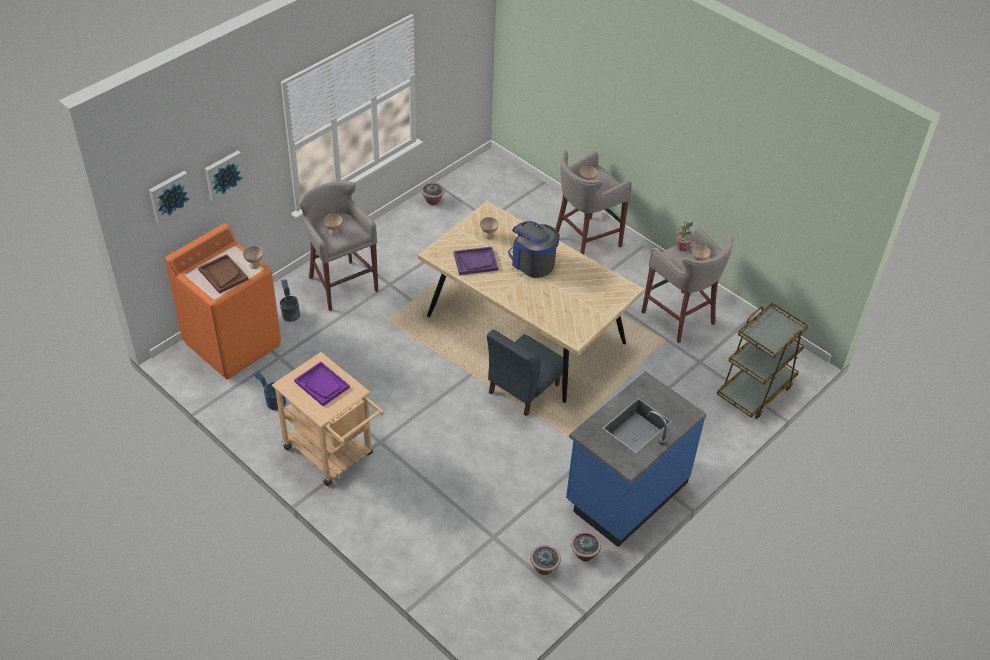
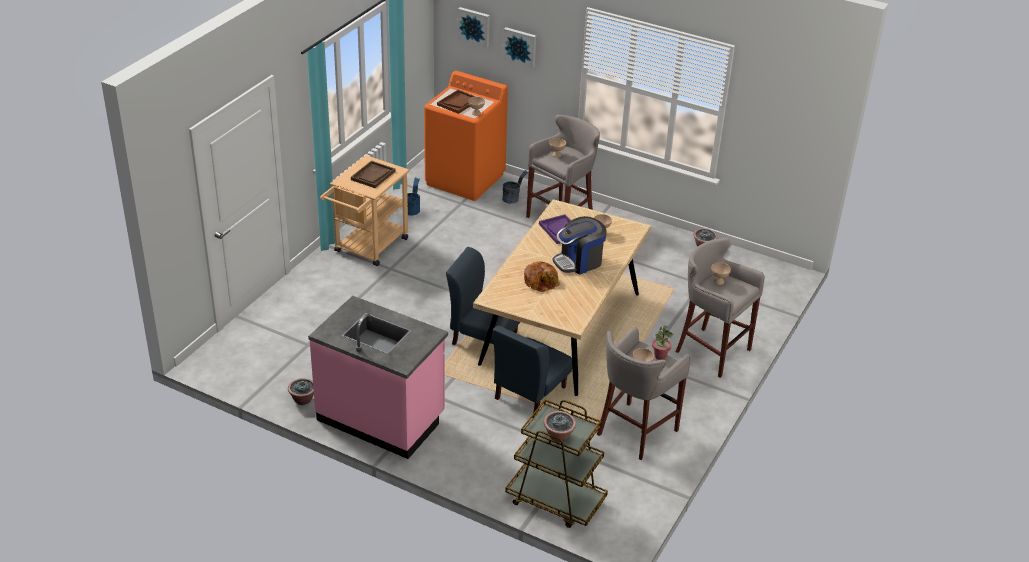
camera: 75 degrees right, 10 degrees down
purple tray [294,362,350,406] -> brown tray [351,160,395,188]
coffee machine [508,221,560,278] -> coffee machine turned 150 degrees counterclockwise [552,216,607,274]
potted plant [530,545,561,575] -> potted plant moved to [544,411,576,442]
blue counter [566,371,706,547] -> pink counter [308,296,448,459]
none -> blue chair [493,325,572,416]
none -> bread [524,261,561,292]

